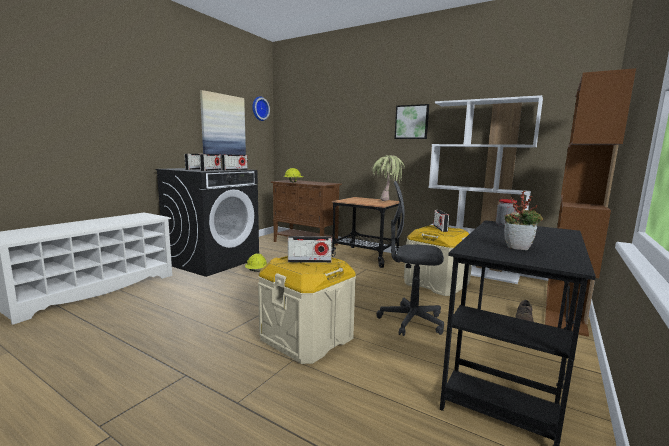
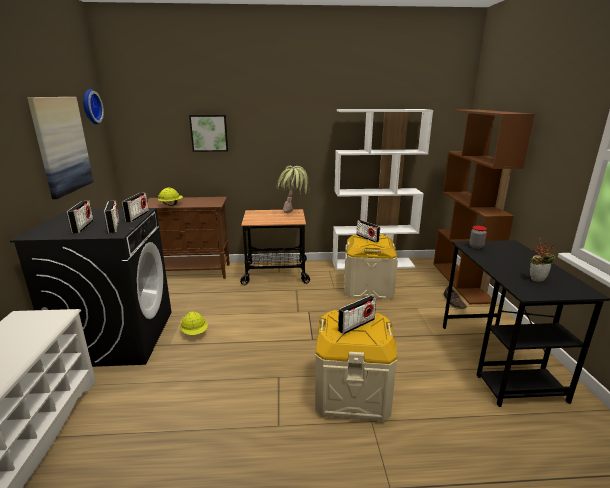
camera: 35 degrees left, 10 degrees up
grey office chair [376,181,444,336] -> none
picture [394,104,429,139] -> picture moved to [189,115,228,152]

